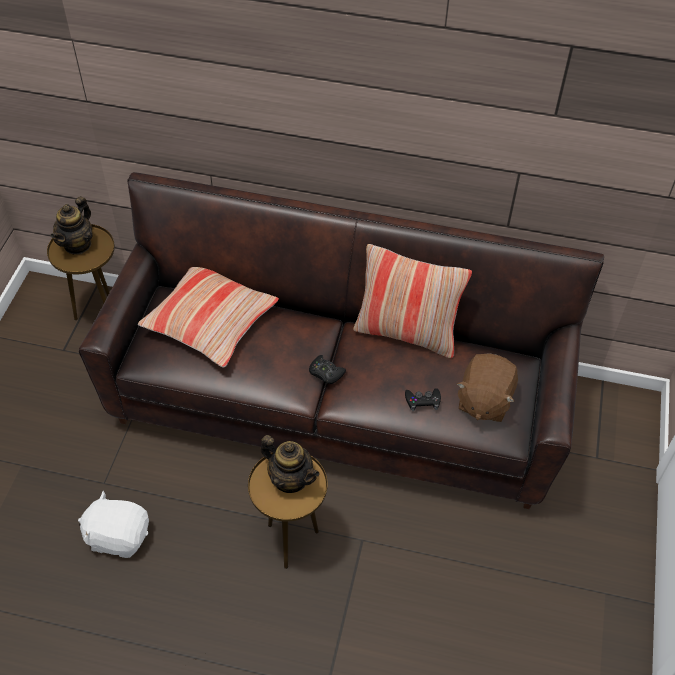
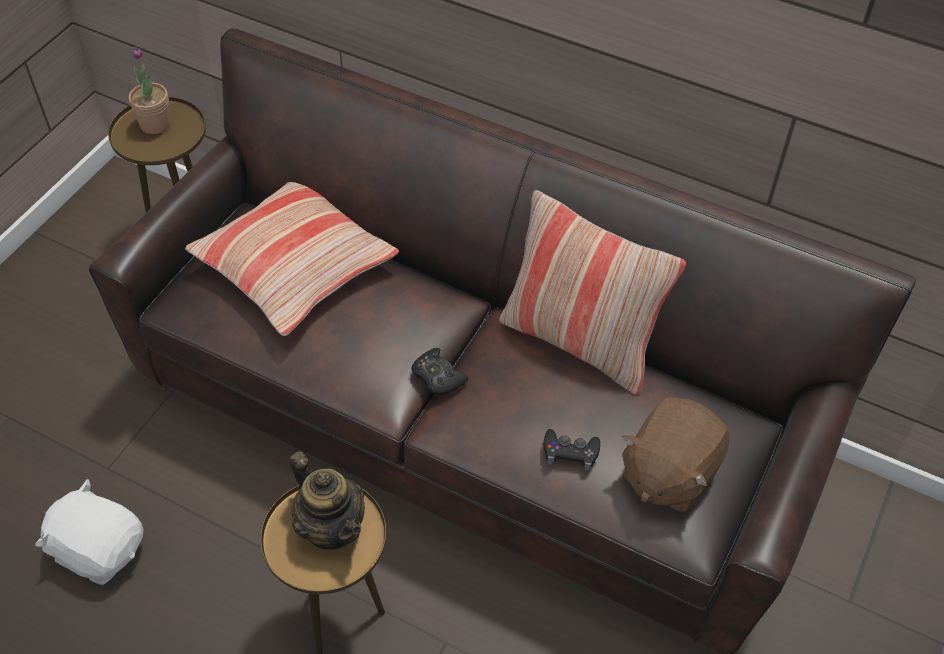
camera: 15 degrees right, 0 degrees up
teapot [51,196,93,255] -> potted plant [129,47,171,134]

